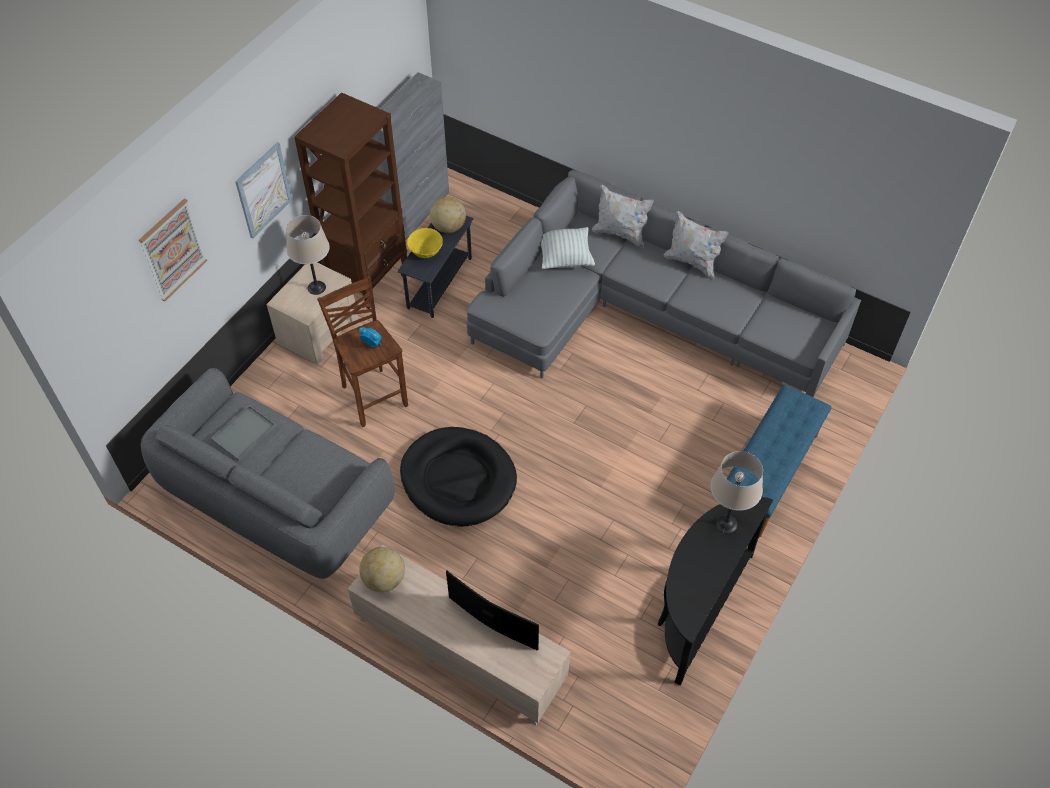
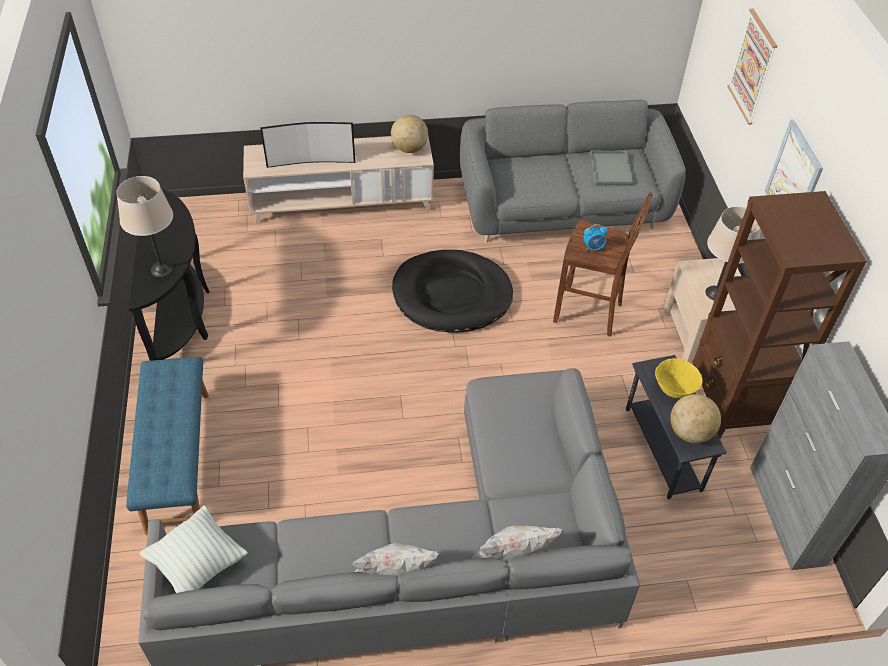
camera: 140 degrees right, 5 degrees down
pillow [541,227,595,269] -> pillow moved to [140,505,248,593]

